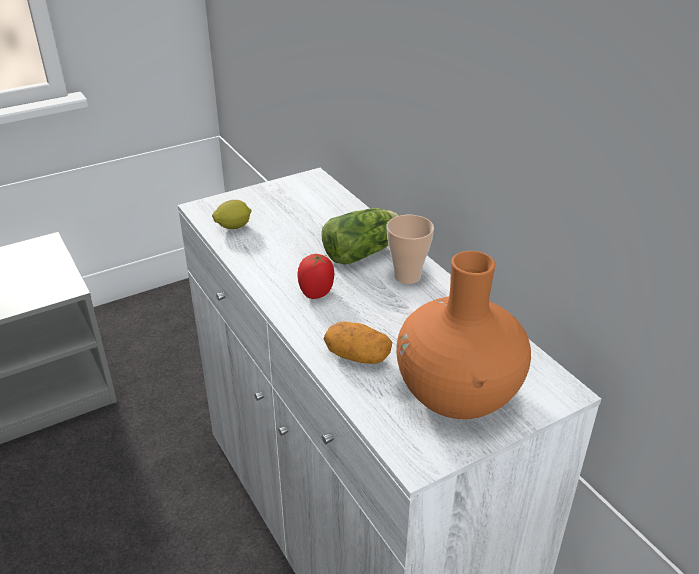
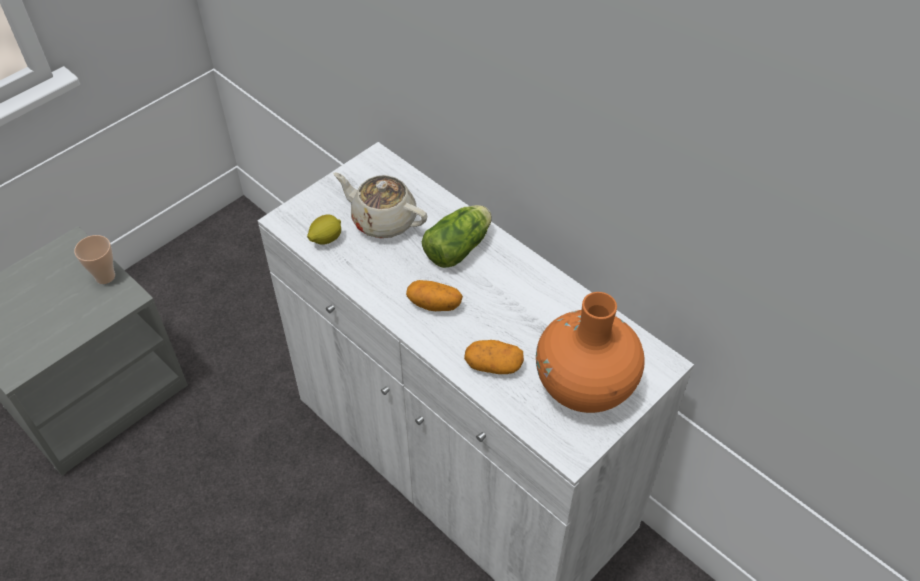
camera: 15 degrees left, 15 degrees up
tomato [297,254,334,299] -> potato [406,280,463,311]
cup [387,215,434,284] -> cup moved to [74,235,115,284]
none -> beige teapot [333,172,427,238]

